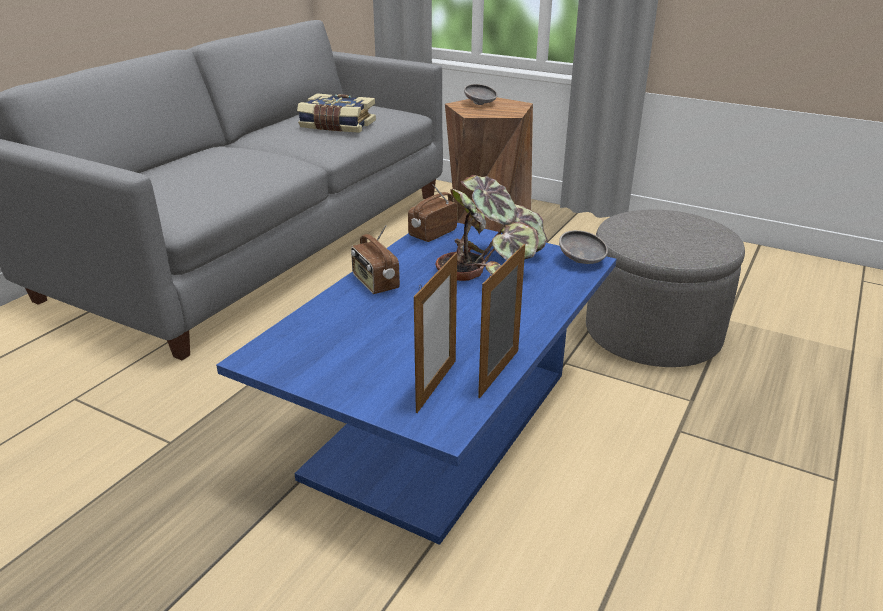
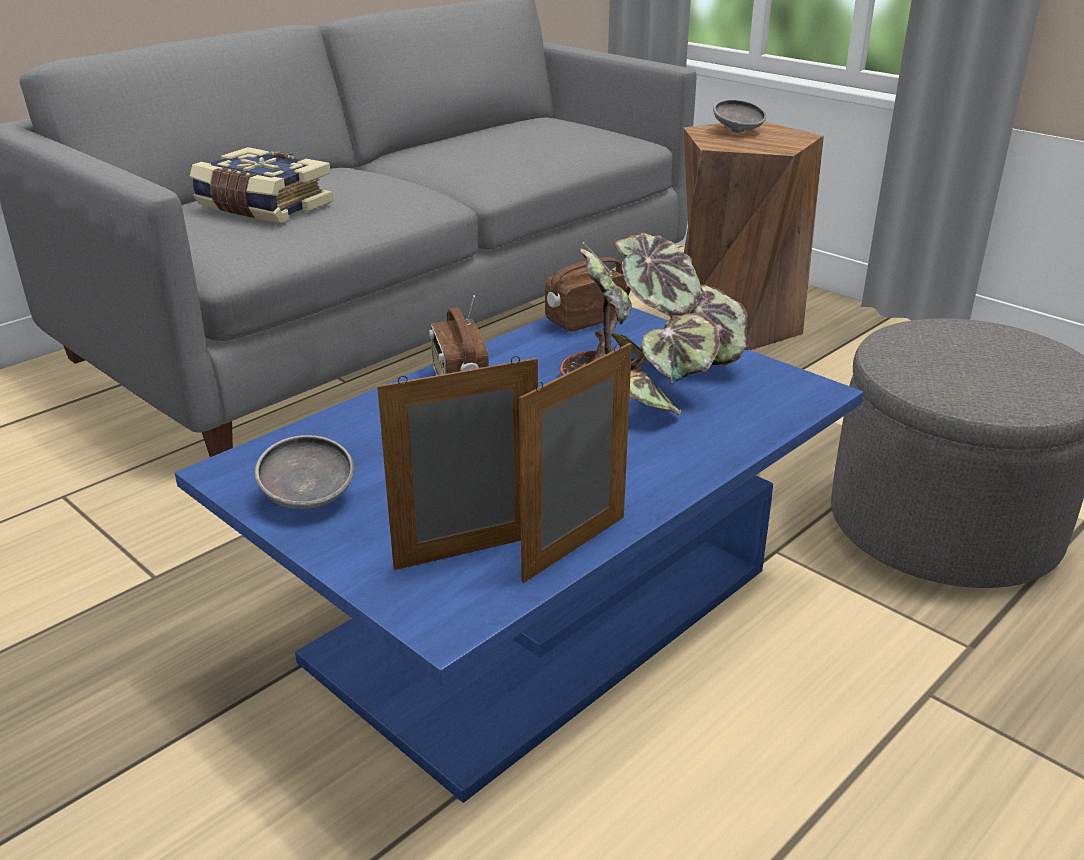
camera: 15 degrees right, 0 degrees up
book [297,93,376,133] -> book moved to [190,147,333,223]
picture frame [414,253,457,413] -> picture frame turned 150 degrees counterclockwise [377,356,538,570]
grey bowl [559,230,608,264] -> grey bowl moved to [255,435,354,509]

